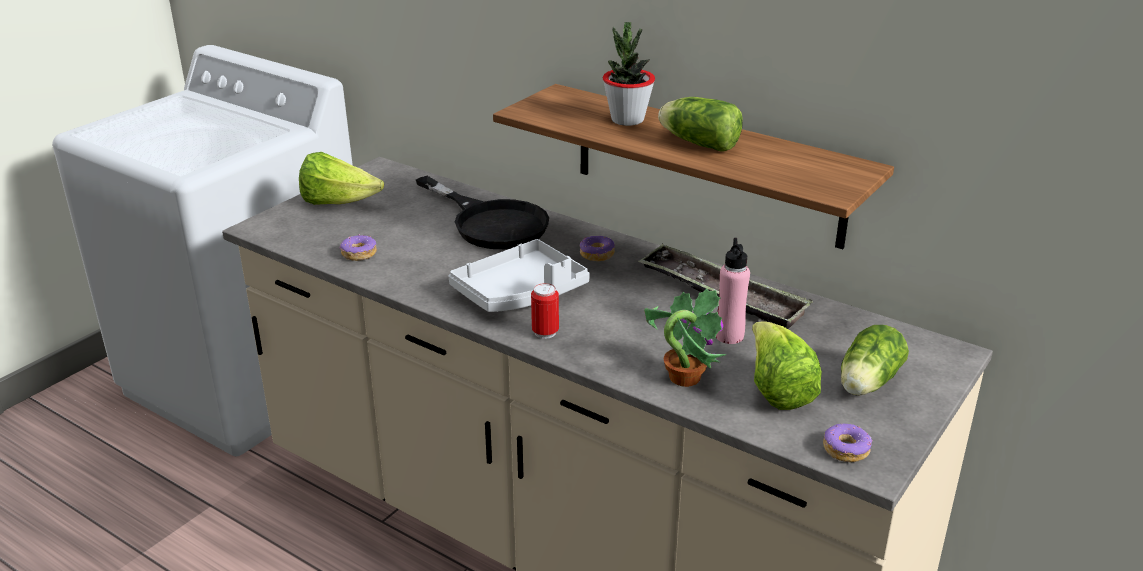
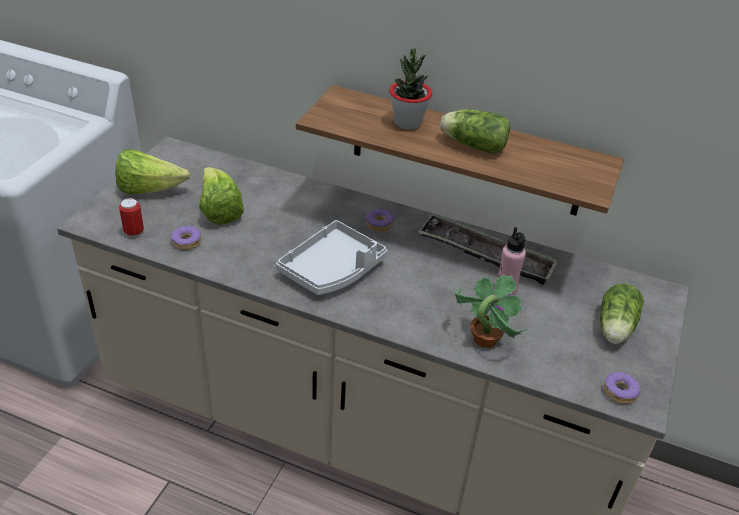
camera: 15 degrees left, 10 degrees up
black frying pan [416,176,549,249] -> none
can [531,283,559,339] -> can moved to [119,198,144,238]
lettuce [752,321,822,410] -> lettuce moved to [199,167,244,225]

